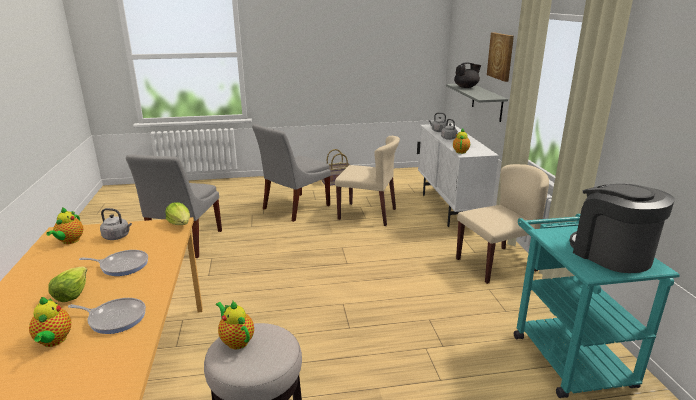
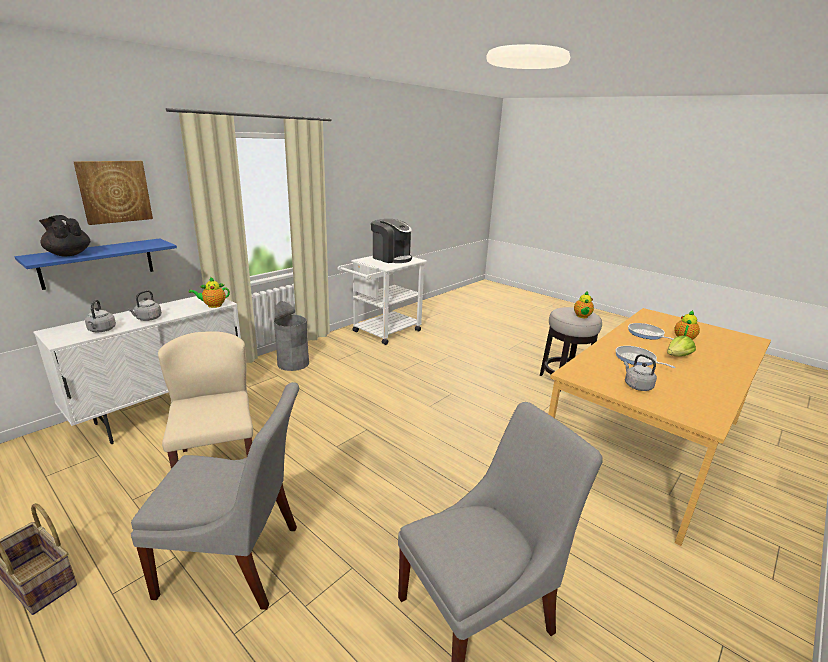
camera: 130 degrees left, 0 degrees up
teapot [46,207,83,244] -> none
lettuce [165,202,190,225] -> none
grey shelf [446,84,508,122] -> blue shelf [15,238,177,290]
beige chair [456,164,549,284] -> grey trash can [274,301,309,371]
turquoise cart [514,214,680,398] -> white cart [338,256,427,345]
coffee machine [569,184,674,273] -> coffee machine turned 75 degrees counterclockwise [371,219,412,263]

